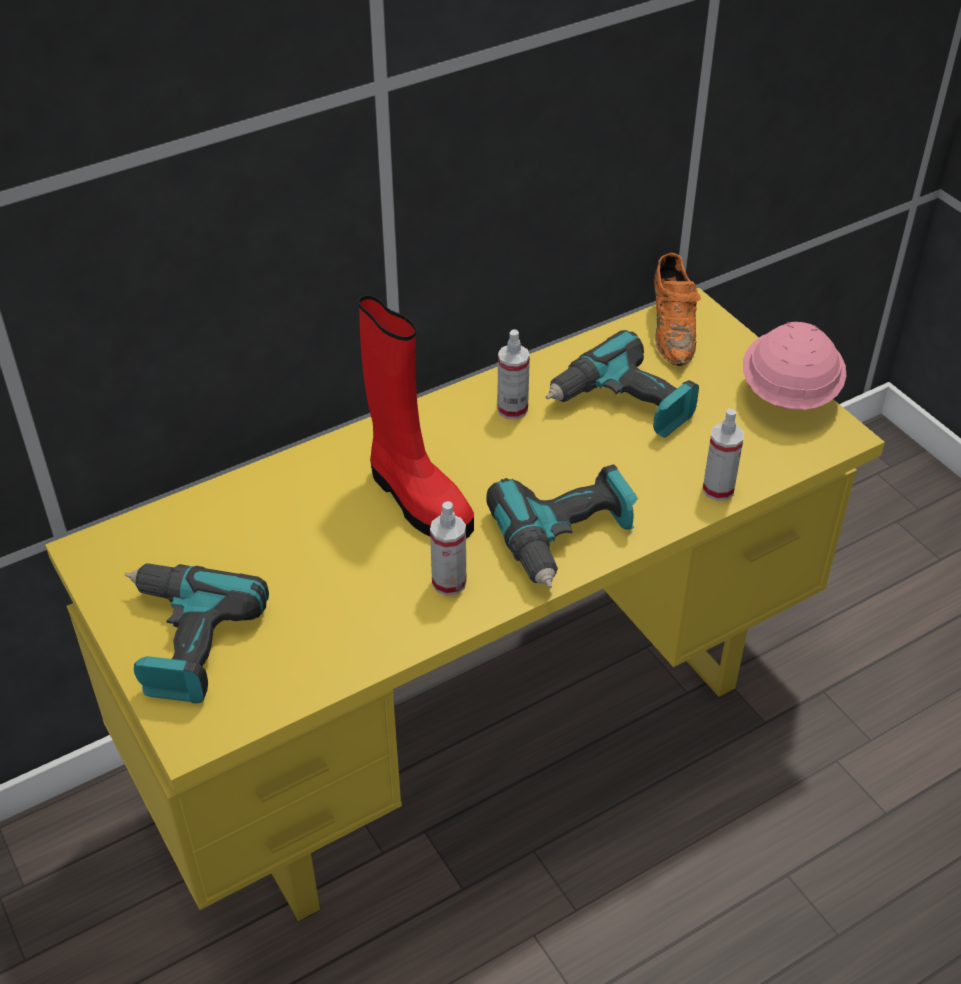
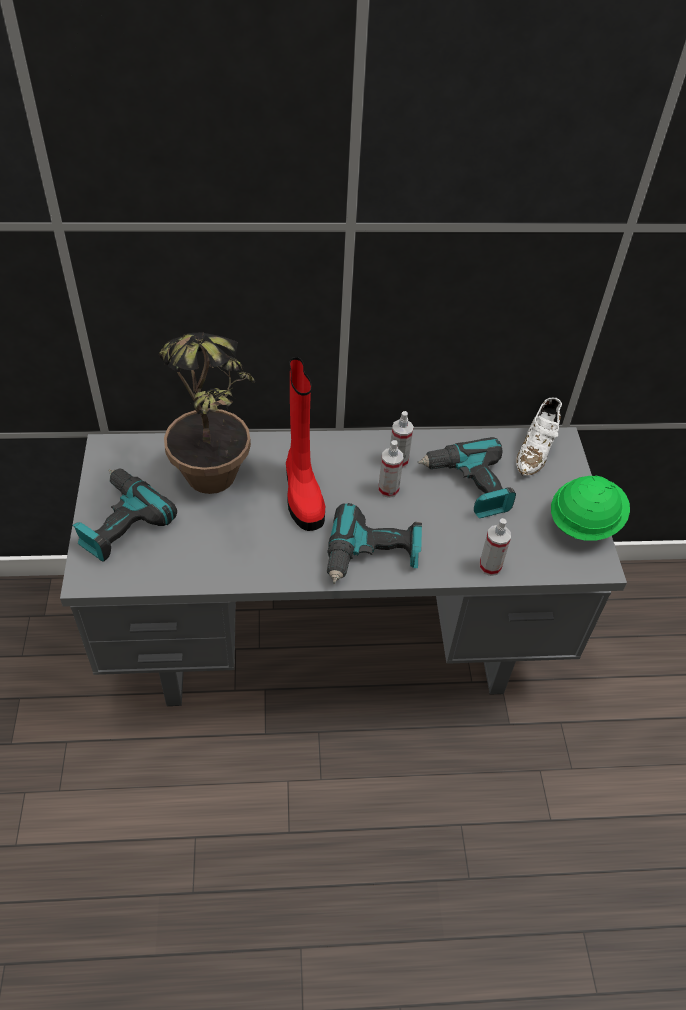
camera: 25 degrees right, 5 degrees up
yellow desk [45,288,885,922] -> grey desk [60,427,627,706]
spray bottle [430,501,466,596] -> spray bottle moved to [378,440,403,498]
orange shoe [654,253,701,366] -> white shoe [516,398,562,476]
pink hard hat [743,322,846,410] -> green hard hat [551,475,630,541]
none -> potted plant [159,332,255,494]

